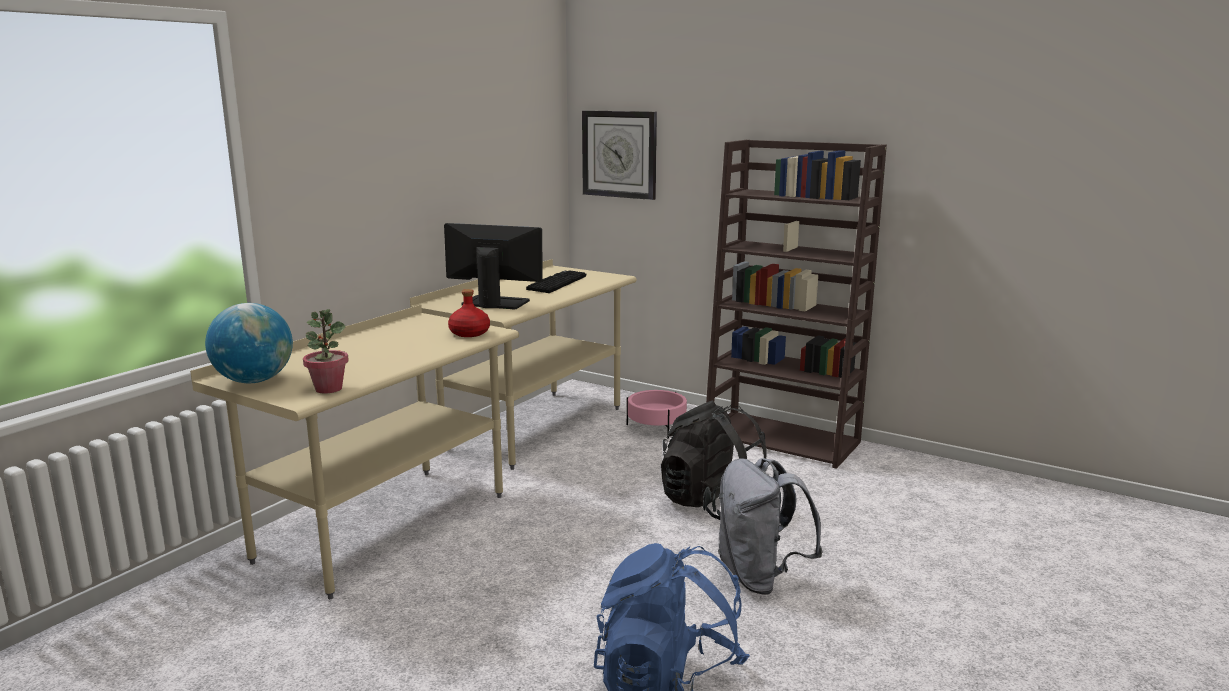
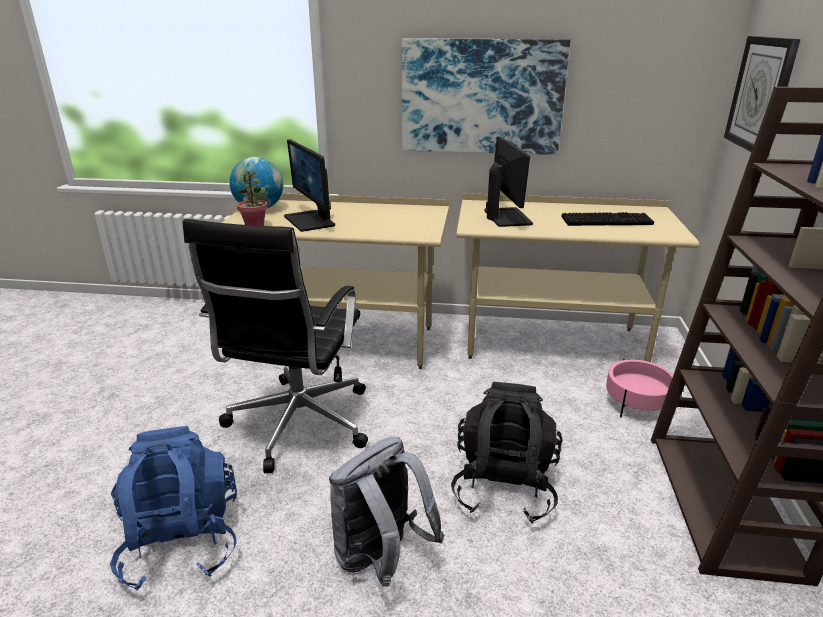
camera: 65 degrees right, 10 degrees up
red bottle [448,289,490,337] -> none
none -> black office chair [182,219,368,473]
none -> monitor [284,139,335,232]
none -> picture [401,39,570,155]

